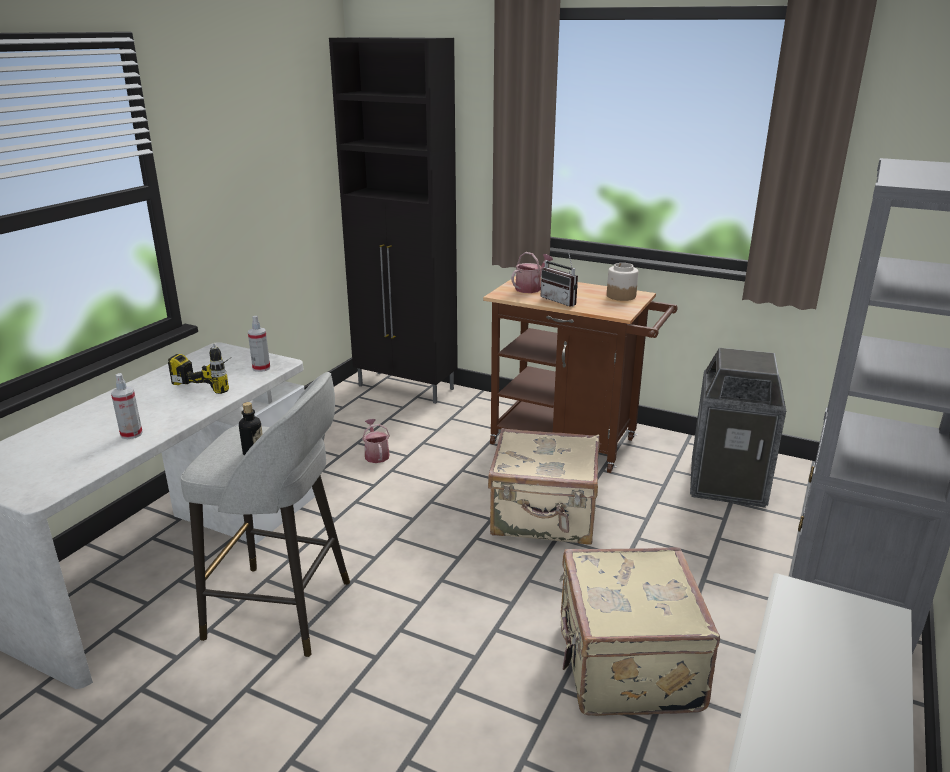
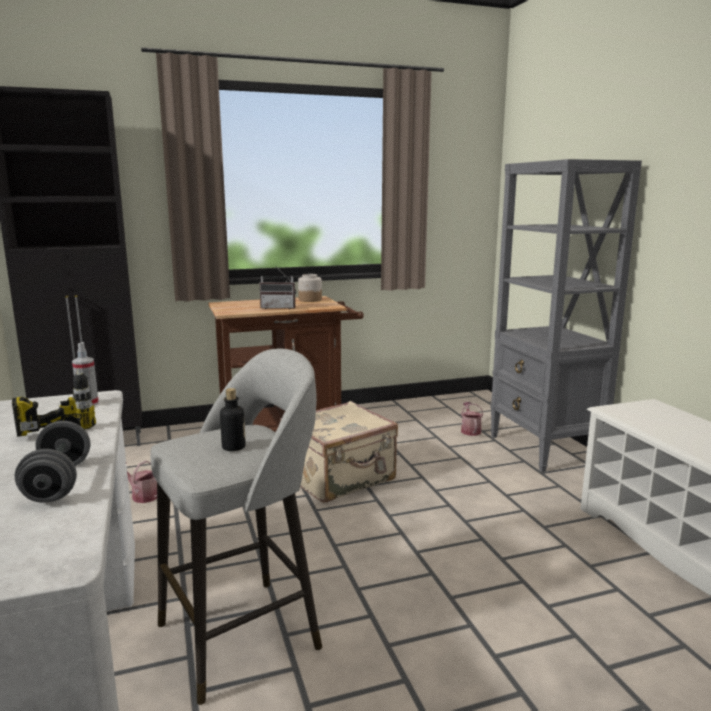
camera: 45 degrees left, 10 degrees down
spray bottle [111,373,143,439] -> grey dumbbell [15,421,90,502]
watering can [511,252,553,293] -> watering can moved to [461,402,483,436]
beige suitcase [559,547,720,716] -> none
trash can [690,348,786,508] -> none

